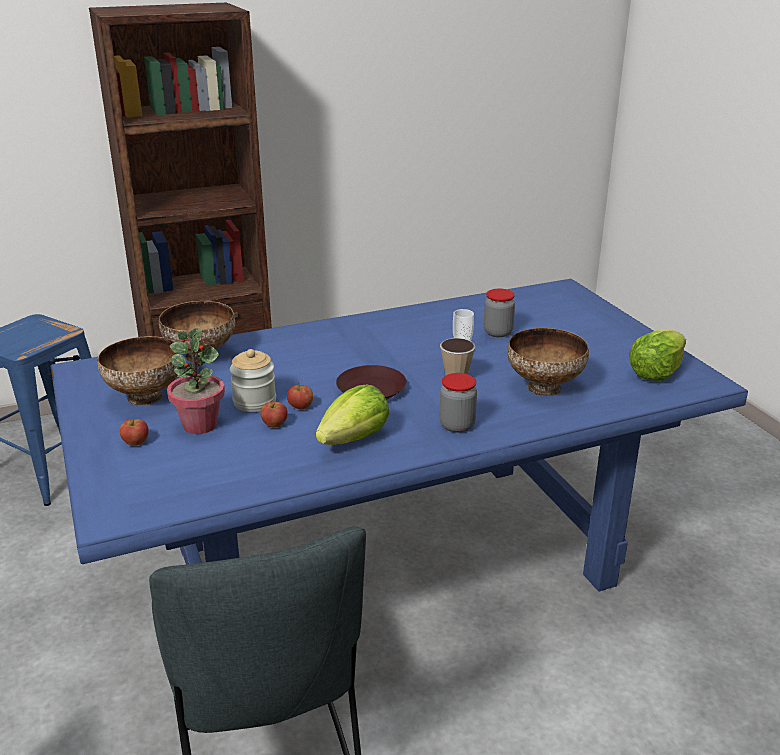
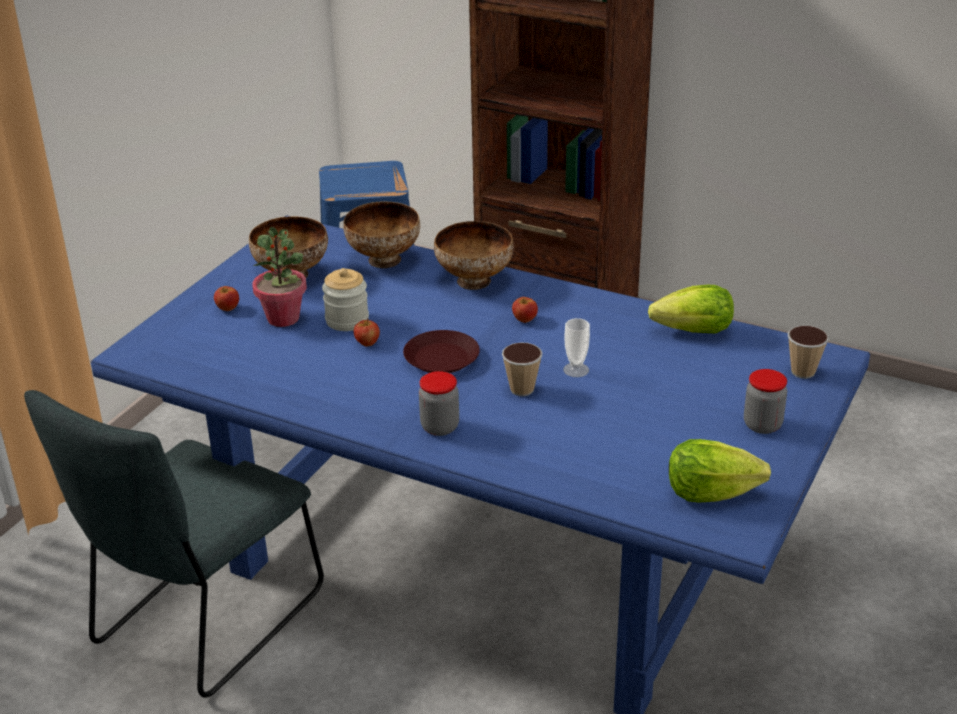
camera: 50 degrees right, 5 degrees up
apple [260,402,288,427] -> apple moved to [512,297,538,323]
lettuce [316,385,390,445] -> lettuce moved to [648,285,734,333]
jar [484,289,515,337] -> jar moved to [744,369,787,434]
bowl [507,328,589,396] -> bowl moved to [434,221,513,290]
none -> cup [788,326,828,379]

